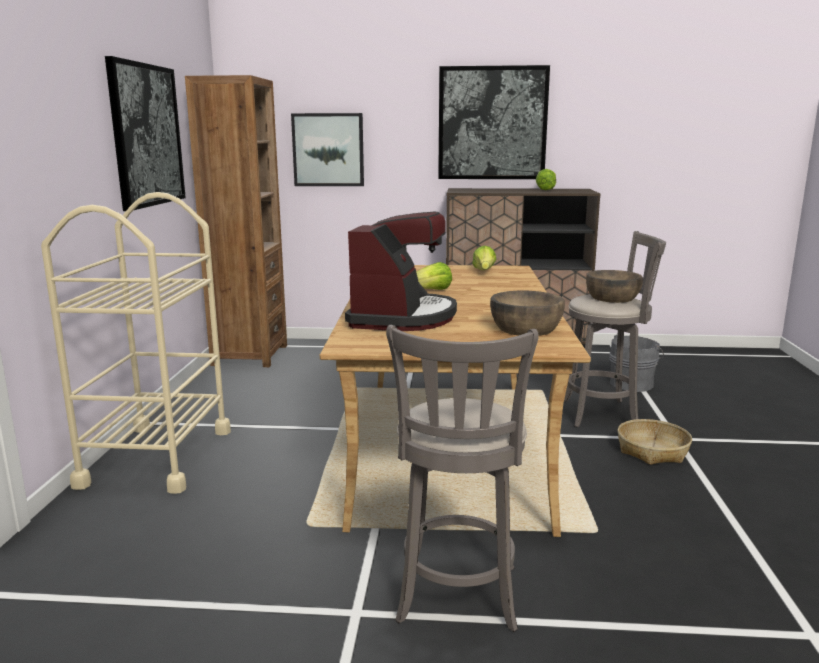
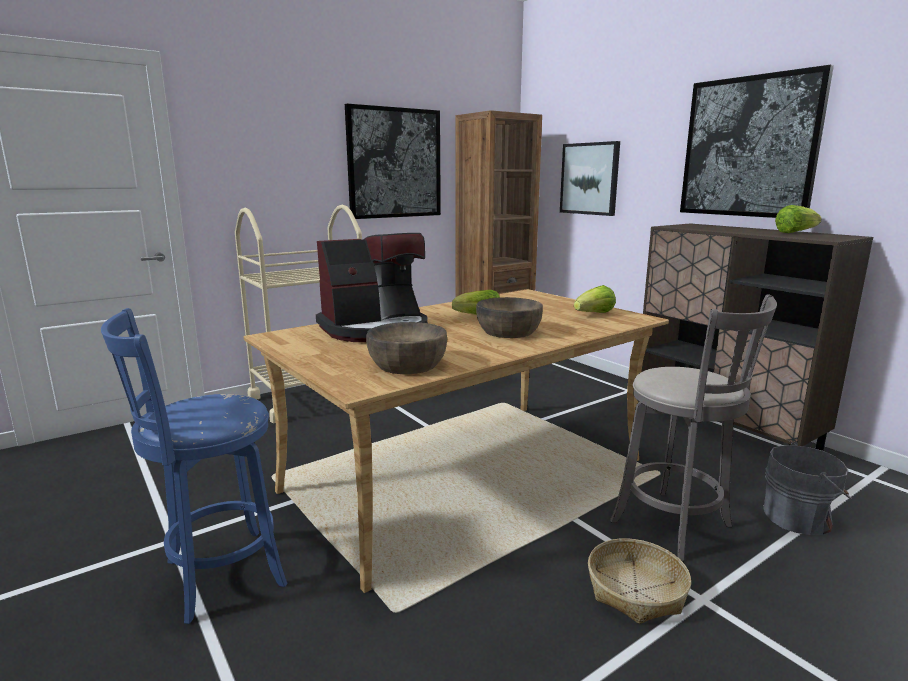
camera: 50 degrees right, 0 degrees up
grey stool [386,325,539,632] -> blue stool [101,308,287,624]
brown bowl [586,270,643,303] -> brown bowl moved to [476,297,543,338]

